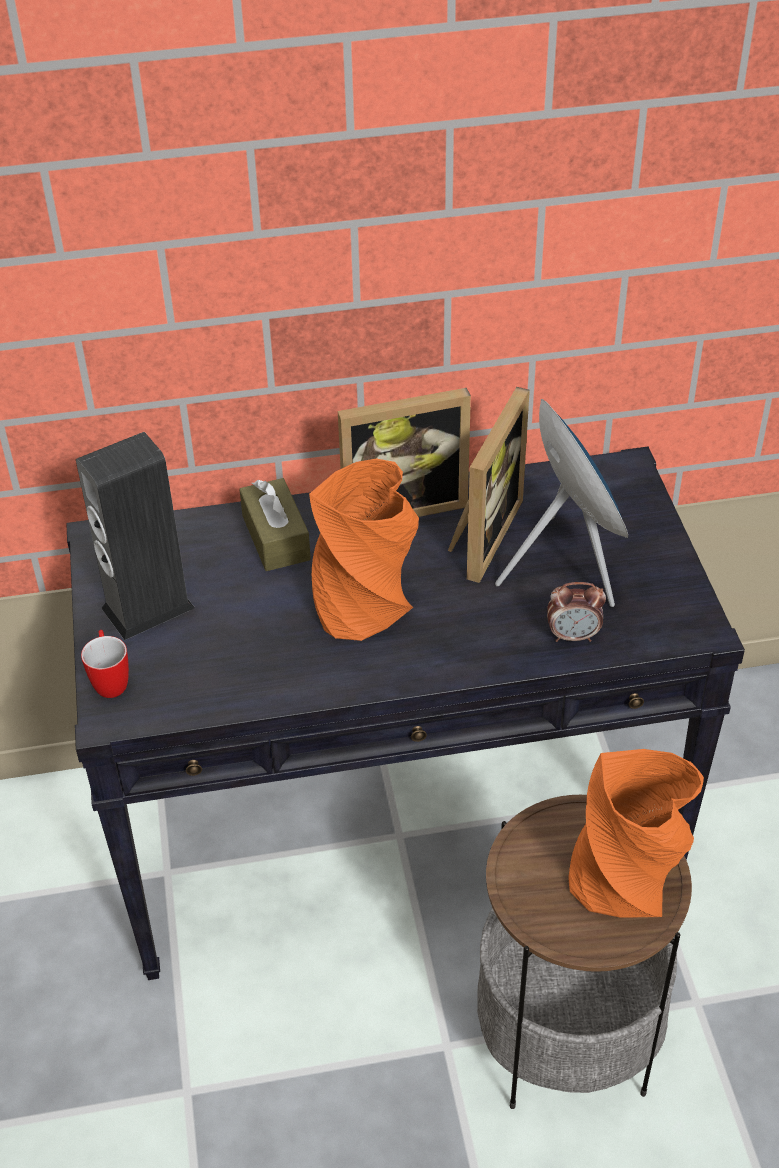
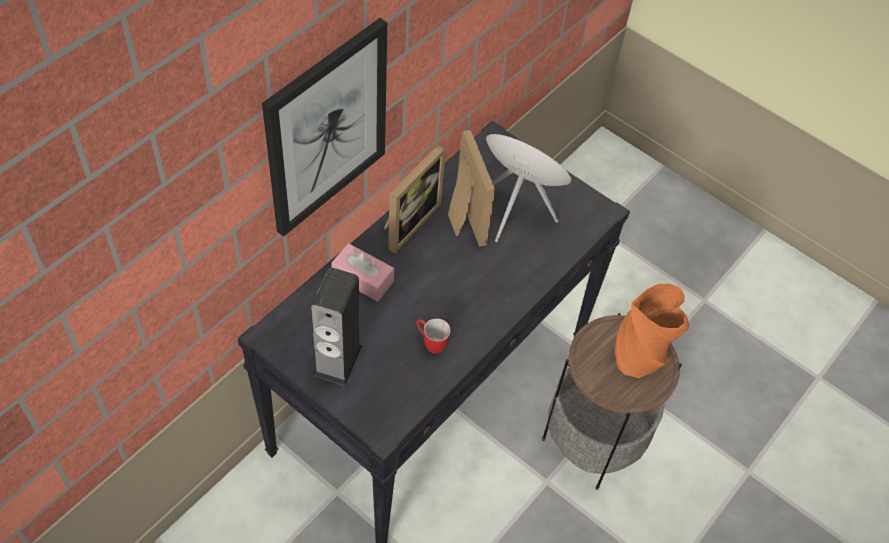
camera: 45 degrees left, 10 degrees up
mug [81,630,129,698] -> mug moved to [417,318,451,353]
brown tissue box [239,478,311,571] -> pink tissue box [331,243,394,302]
orange vase [309,458,419,641] -> none
alarm clock [547,582,606,642] -> none
none -> picture [262,18,387,237]

